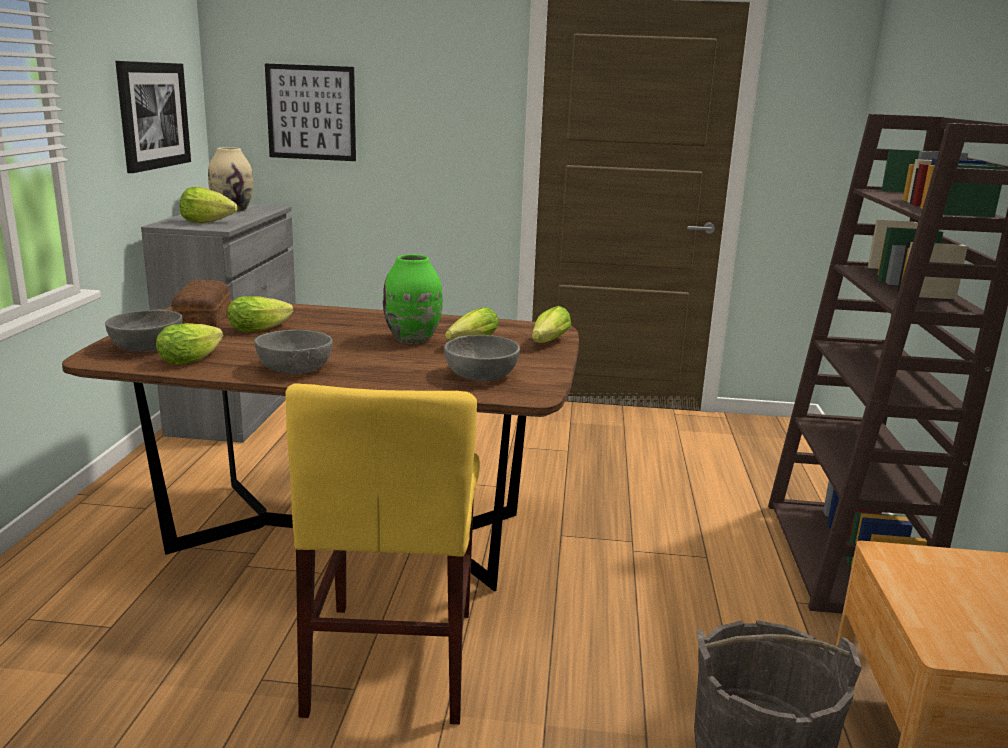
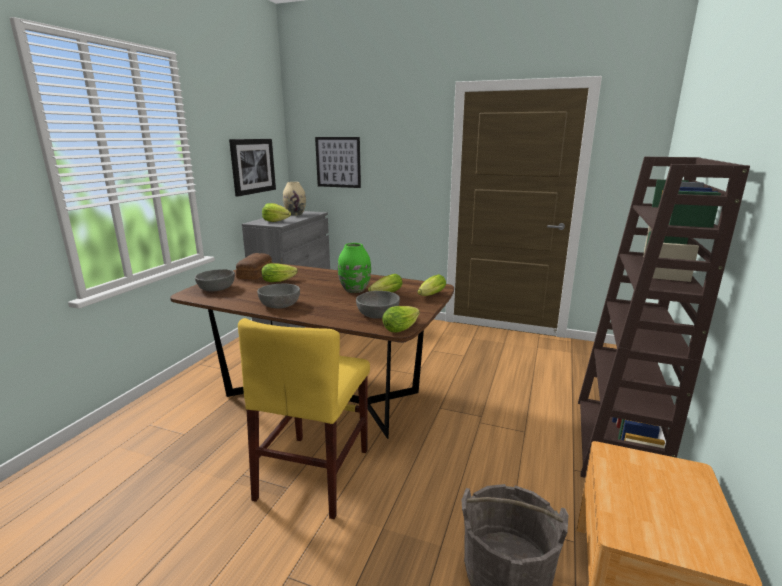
camera: 15 degrees right, 0 degrees up
lettuce [156,323,223,365] -> lettuce moved to [382,306,420,332]

